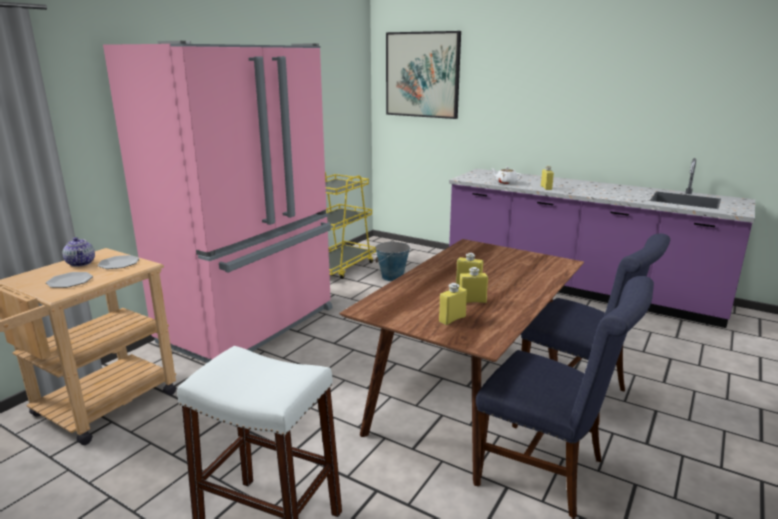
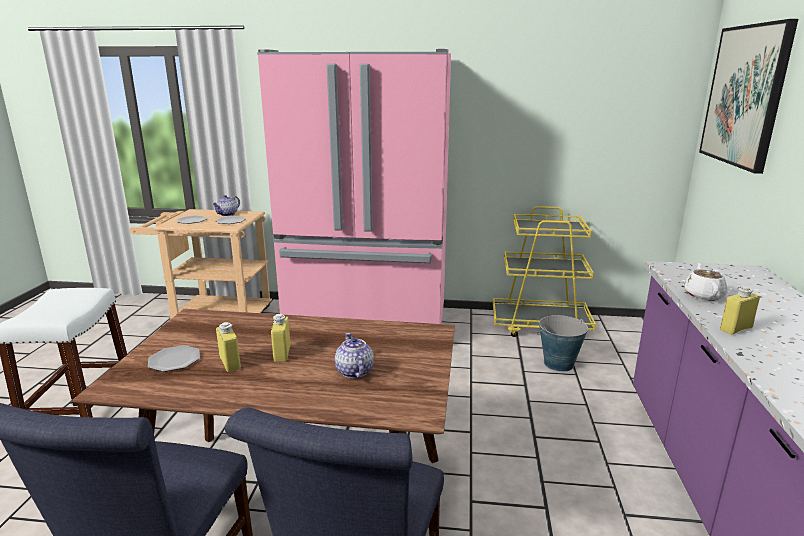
camera: 65 degrees right, 0 degrees up
yellow bottle [439,283,467,325] -> plate [148,345,200,372]
none -> teapot [335,333,374,379]

